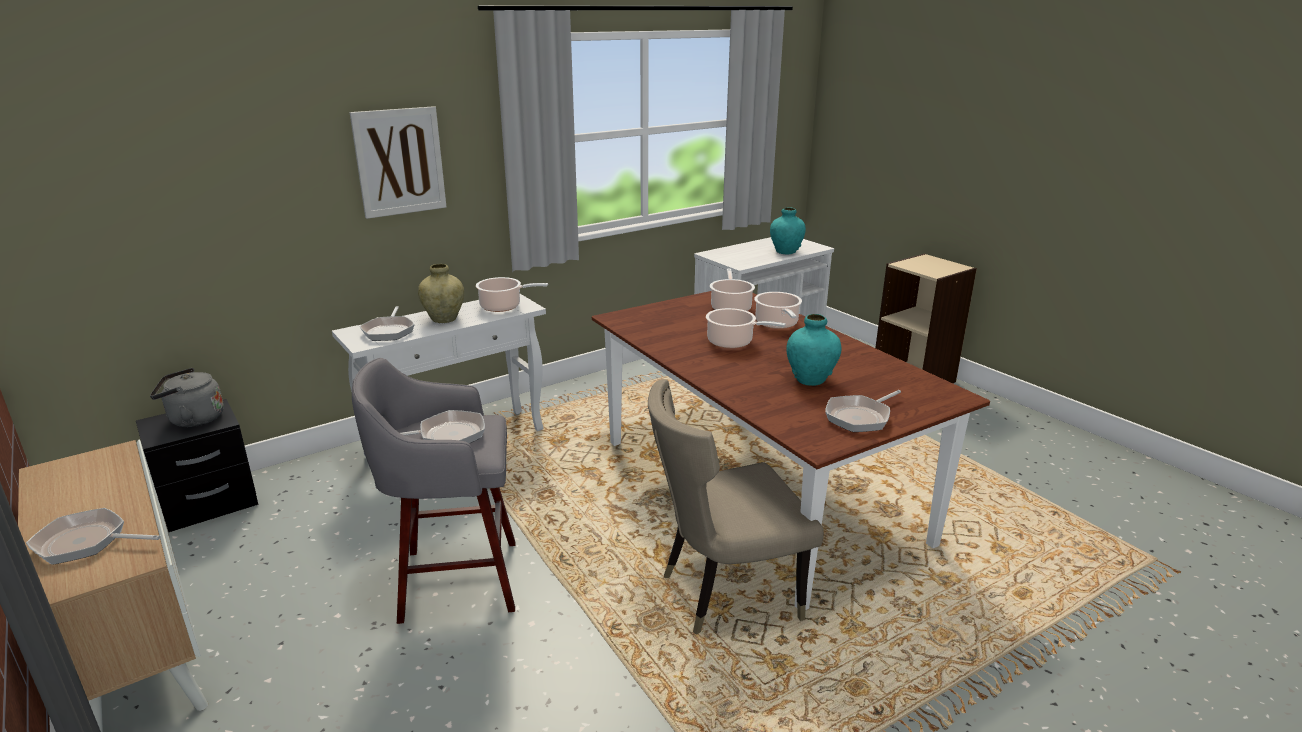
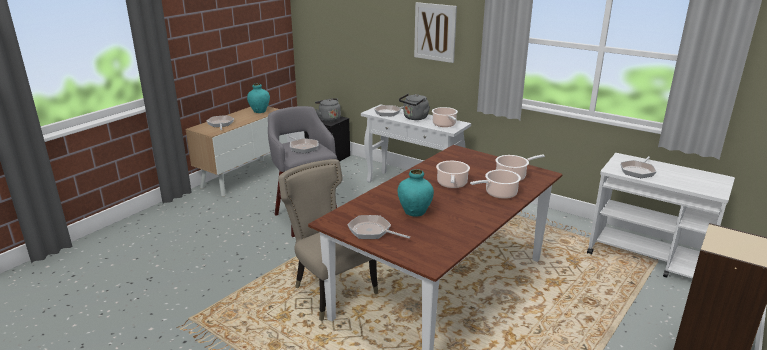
camera: 70 degrees right, 0 degrees up
beige vase [418,264,464,323] -> grey kettle [399,93,430,120]
turquoise vase [770,207,806,255] -> turquoise vase moved to [247,84,270,113]
none -> frying pan [620,156,657,178]

